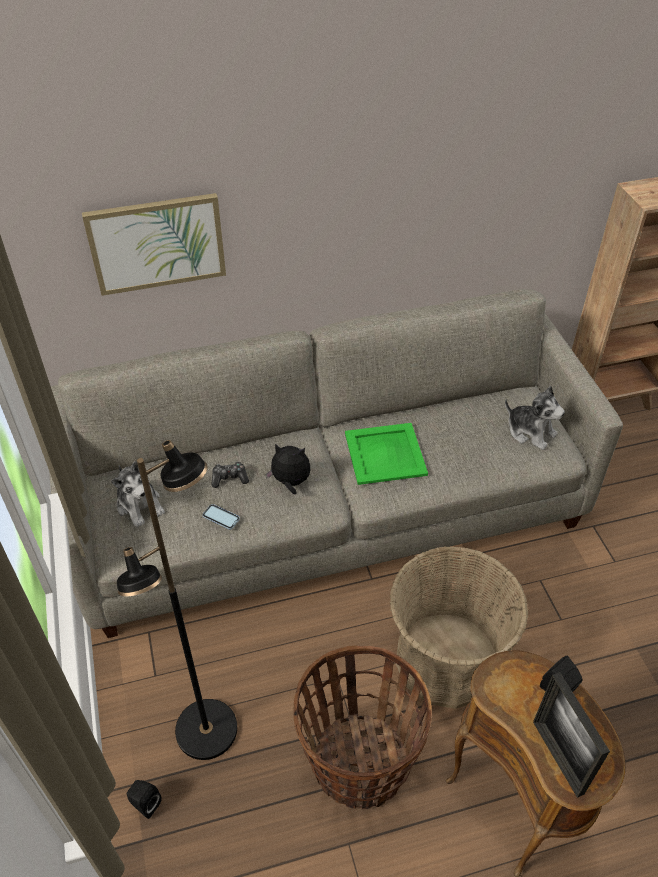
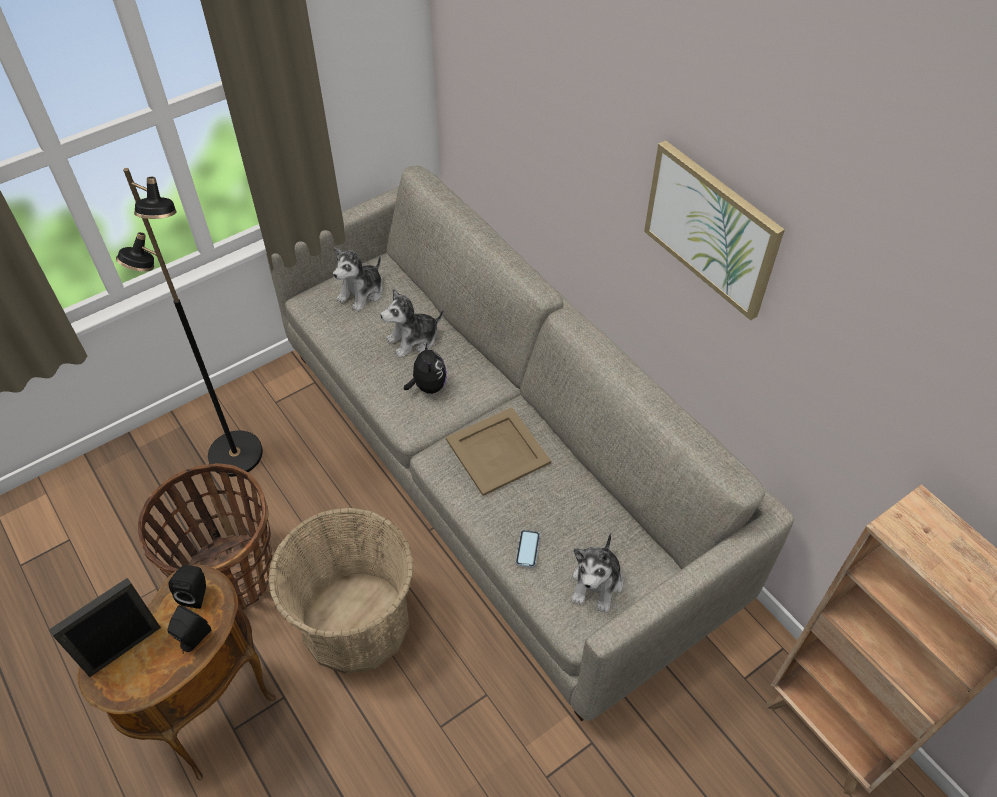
camera: 70 degrees right, 5 degrees up
picture [82,193,226,296] -> picture moved to [644,140,785,321]
black speaker [127,780,162,819] -> black speaker moved to [169,565,206,609]
phone [202,504,240,530] -> phone moved to [516,530,540,568]
game controller [211,462,249,488] -> plush toy [380,288,443,358]
green tray [345,423,428,485] -> beige tray [446,407,551,496]

